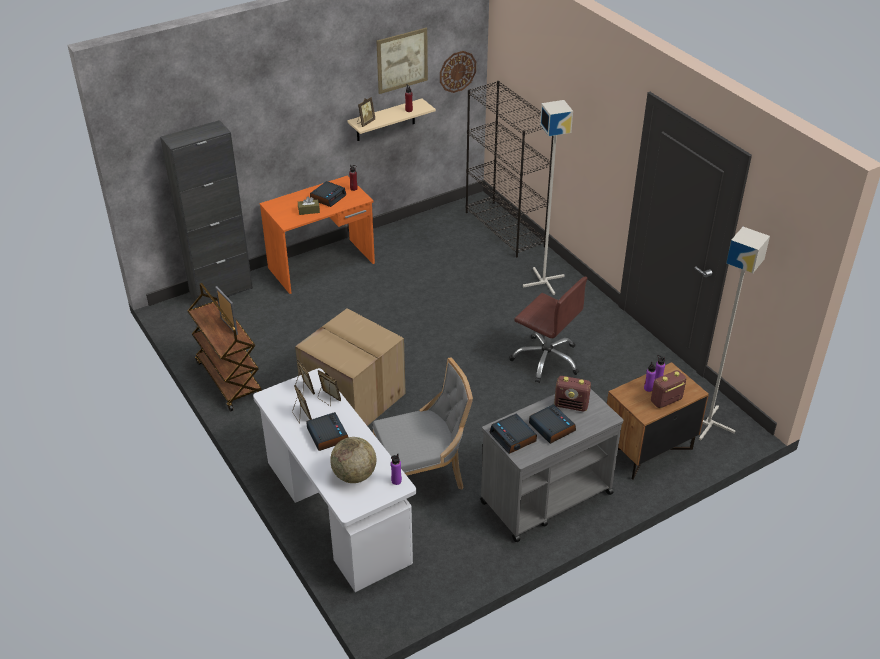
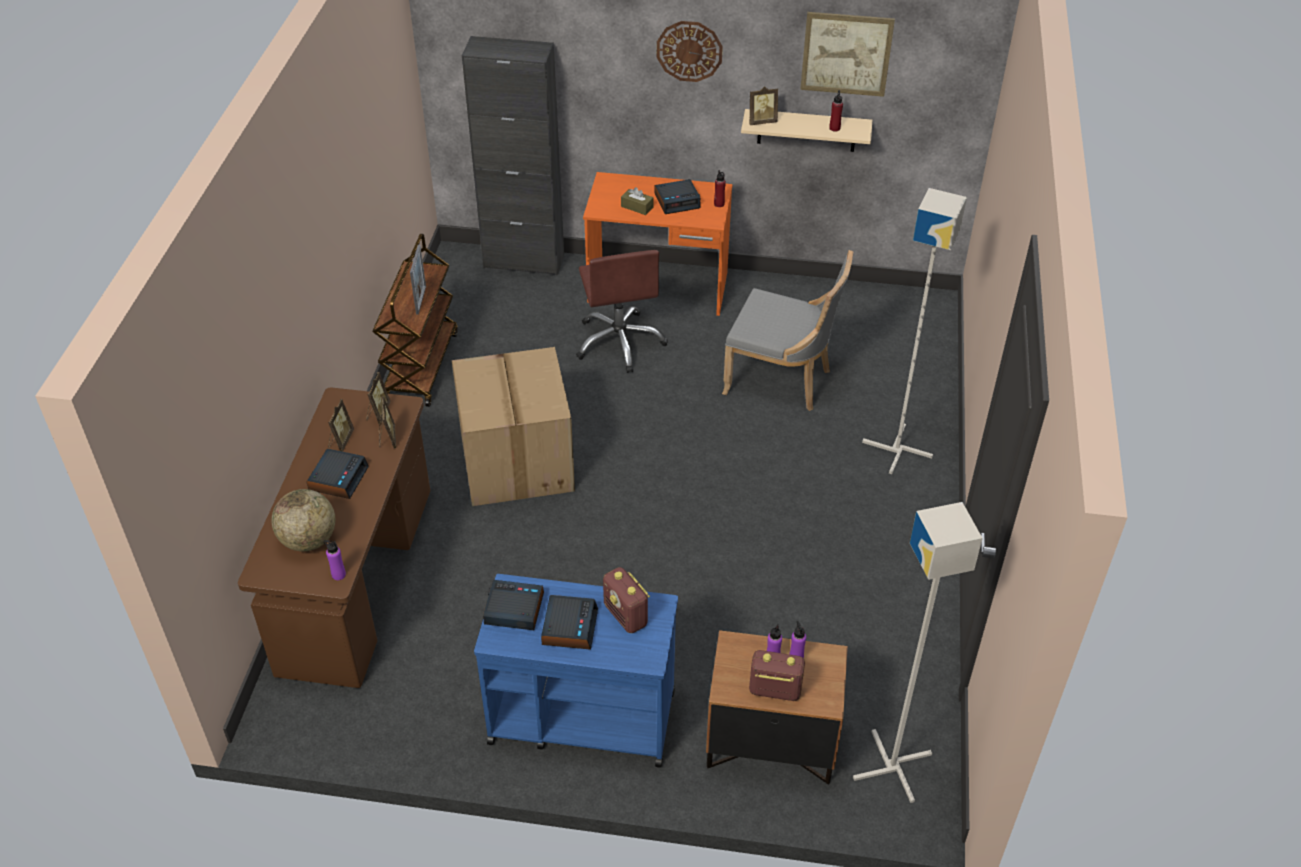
camera: 40 degrees right, 5 degrees up
white desk [253,368,416,592] -> brown desk [238,388,430,688]
grey chair [372,358,473,489] -> grey chair moved to [722,250,853,411]
wall clock [440,51,476,93] -> wall clock moved to [657,21,723,82]
black bookcase [466,81,553,258] -> none
grey cart [480,389,623,542] -> blue cart [474,574,678,768]
alarm clock [489,413,537,454] -> alarm clock turned 90 degrees clockwise [483,580,544,630]
brown office chair [509,277,587,383] -> brown office chair moved to [576,250,668,373]

